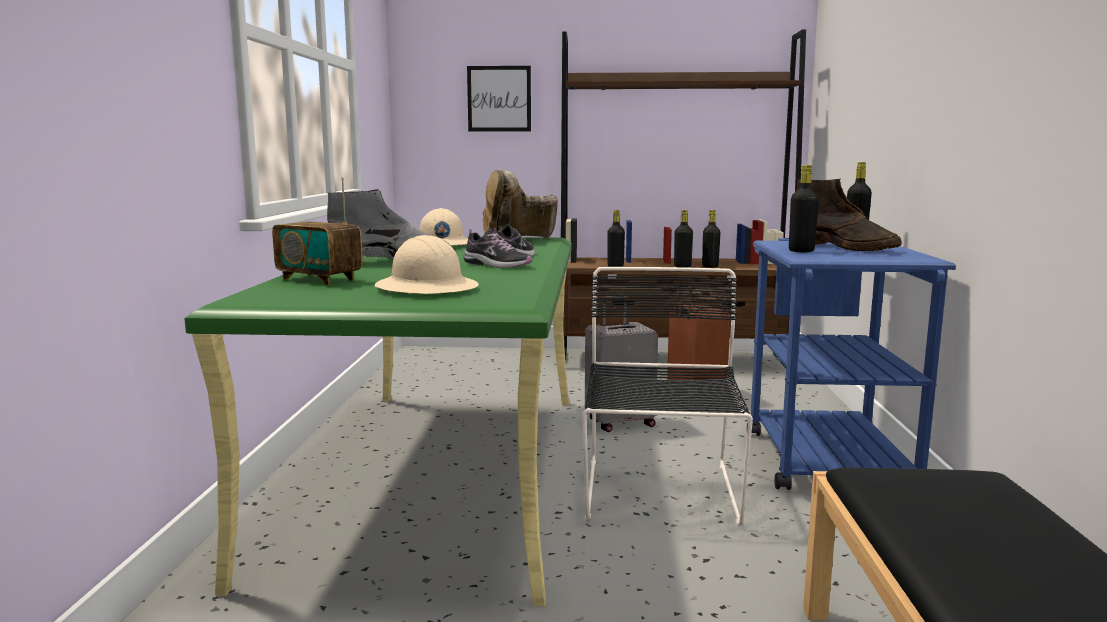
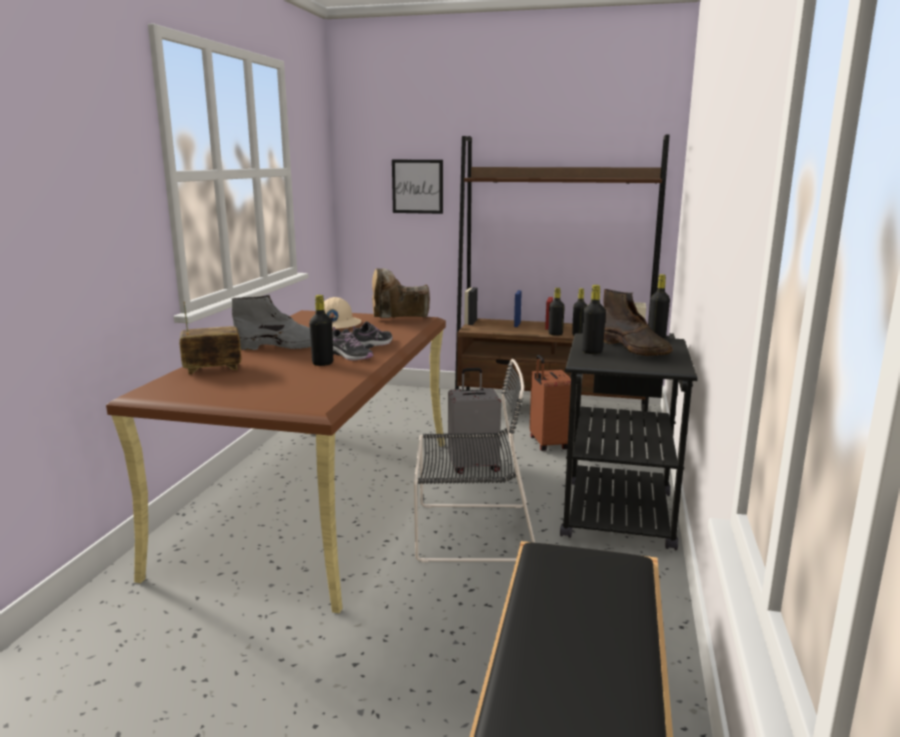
camera: 10 degrees right, 5 degrees up
green desk [184,237,571,607] -> brown desk [106,310,446,613]
radio [272,178,363,285] -> radio turned 120 degrees clockwise [179,302,241,375]
beige hard hat [375,235,479,294] -> none
black chair [582,267,753,526] -> black chair turned 75 degrees clockwise [414,359,535,562]
black bottle [607,210,625,267] -> black bottle moved to [309,295,333,366]
blue cart [747,238,956,490] -> black cart [560,333,698,550]

